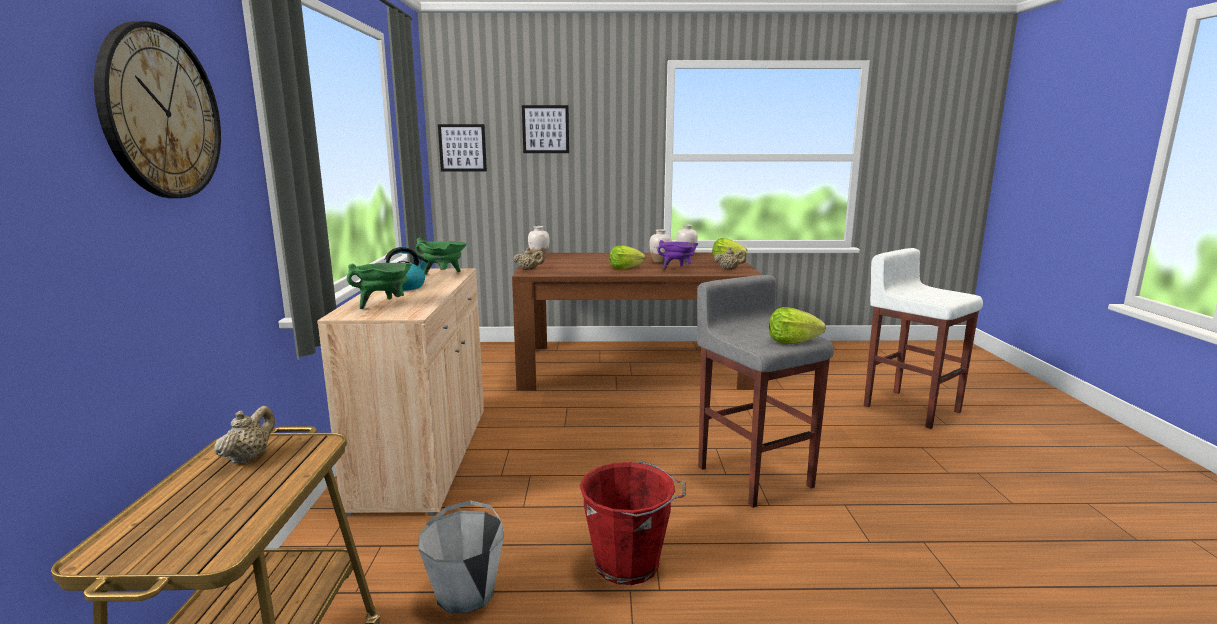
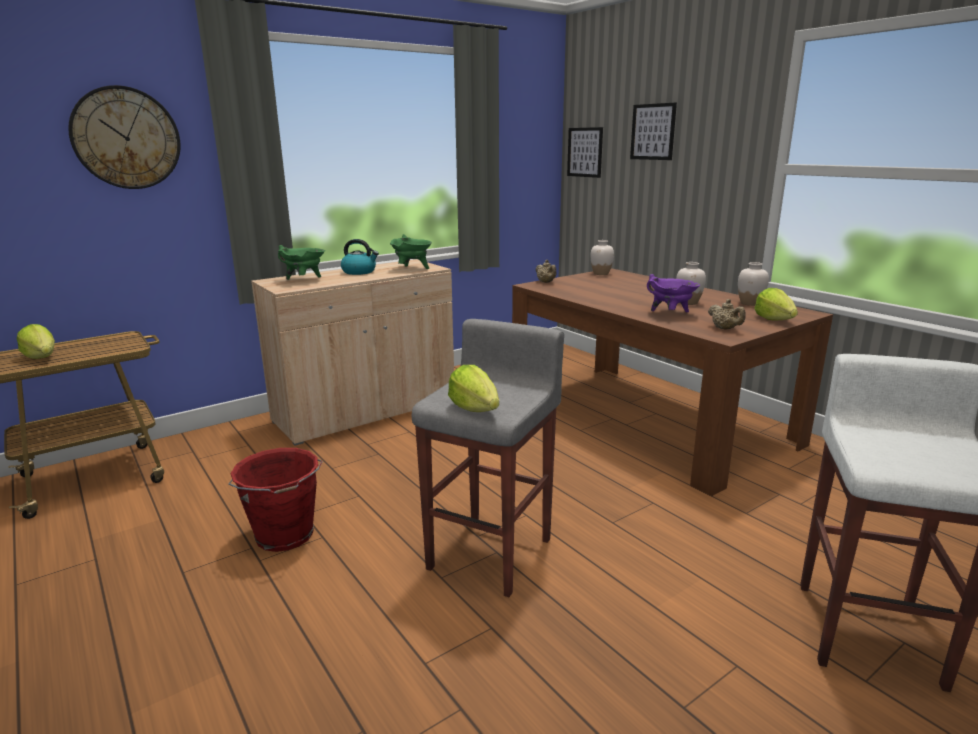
camera: 55 degrees right, 5 degrees up
beige teapot [214,406,275,464] -> none
grey bucket [418,500,504,614] -> none
lettuce [610,245,645,269] -> lettuce moved to [17,324,55,359]

